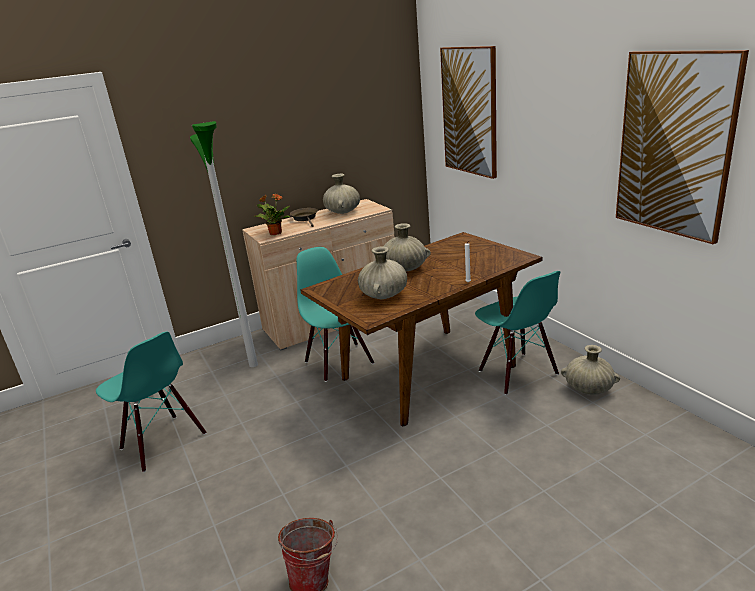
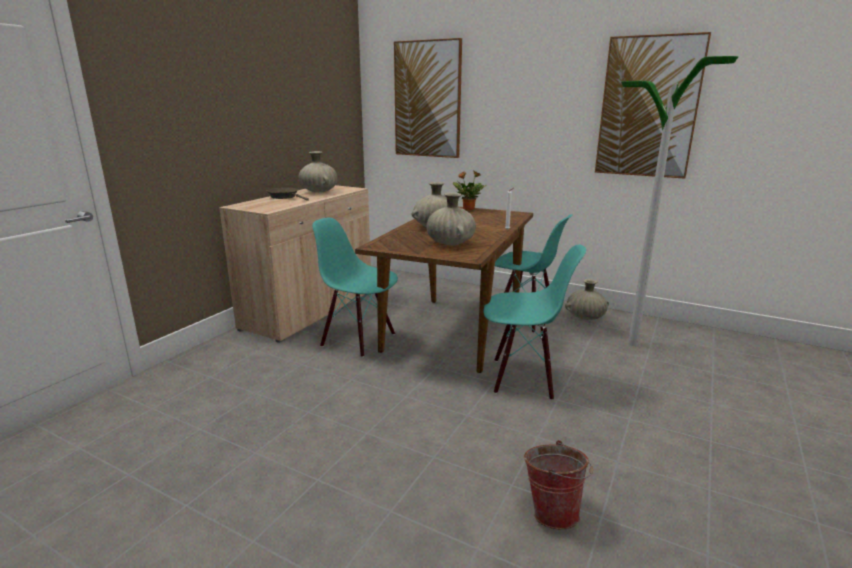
camera: 35 degrees left, 5 degrees down
turquoise chair [96,332,207,472] -> turquoise chair moved to [483,244,586,400]
floor lamp [190,121,258,367] -> floor lamp moved to [621,56,738,346]
potted plant [254,194,290,235] -> potted plant moved to [453,170,487,210]

